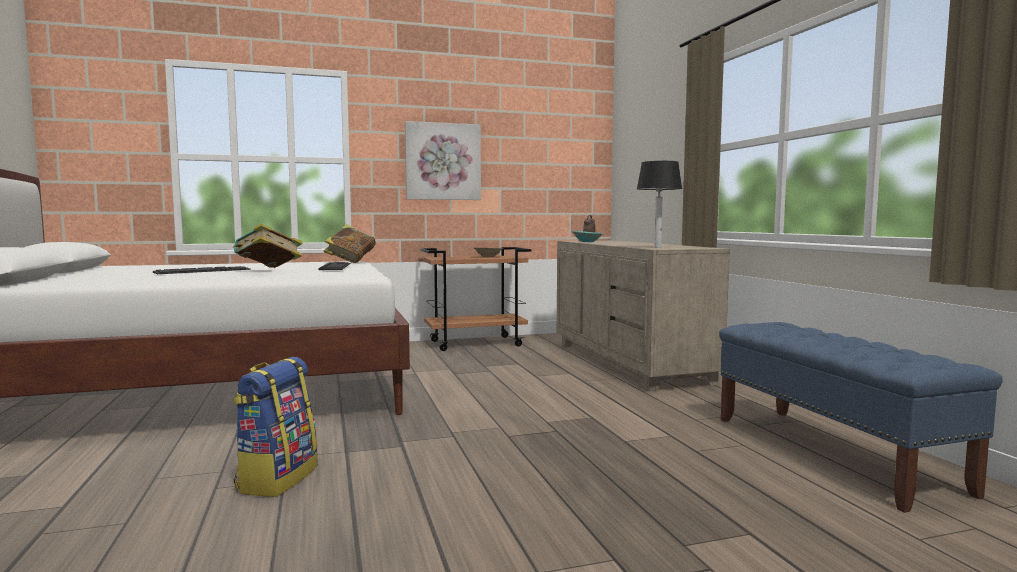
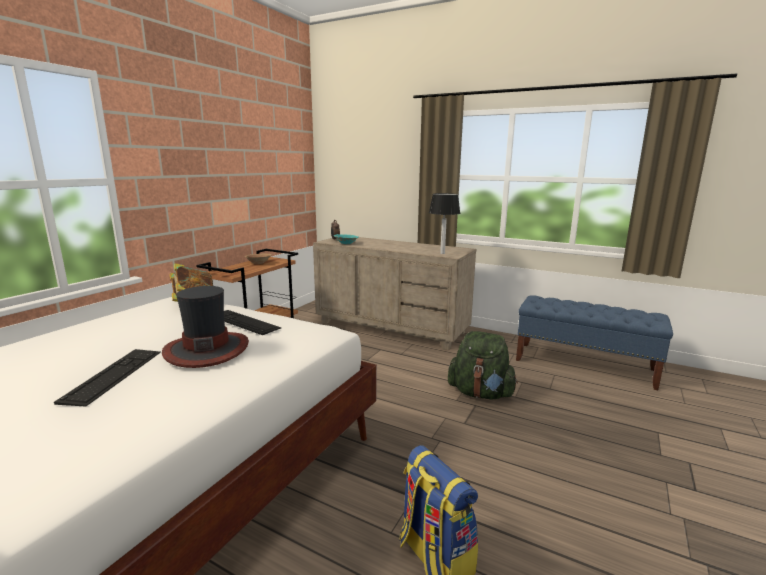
camera: 45 degrees left, 10 degrees up
book [233,224,303,268] -> hat [162,286,249,368]
picture [405,121,481,200] -> none
none -> green backpack [448,331,518,400]

